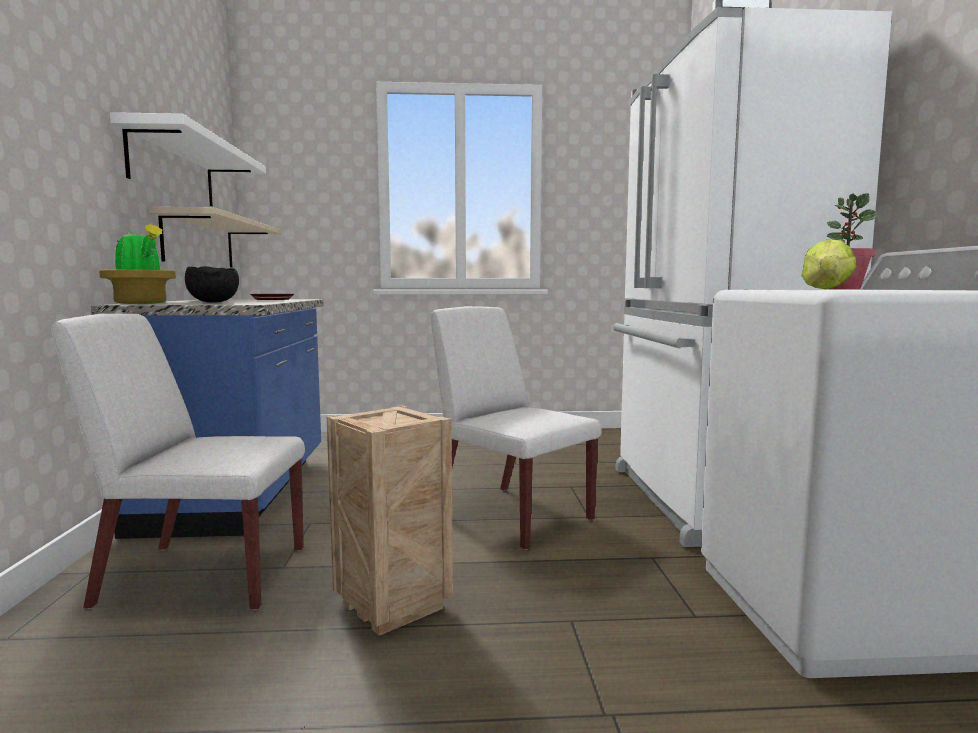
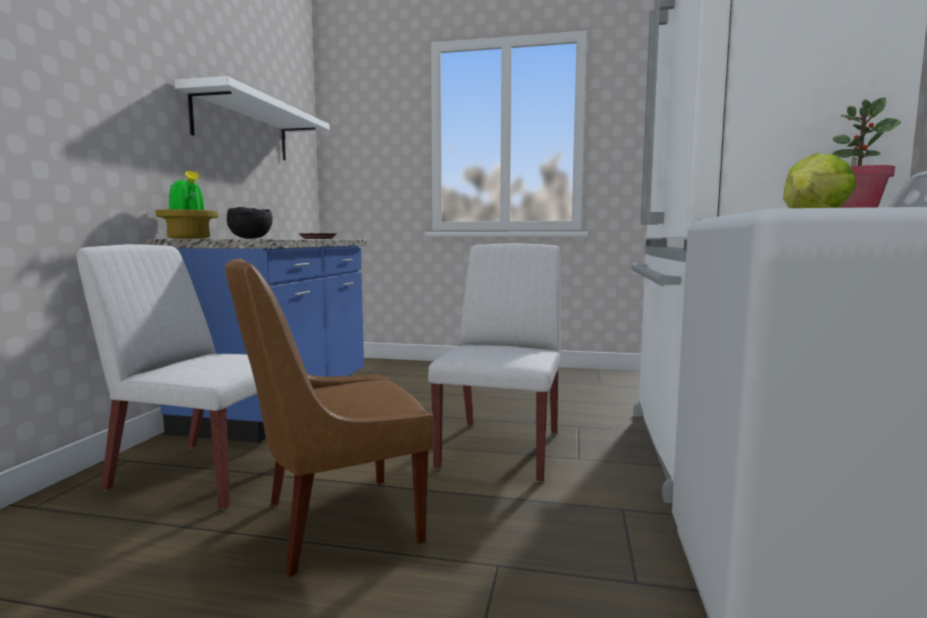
camera: 15 degrees right, 0 degrees up
beige shelf [148,207,281,267] -> none
crate [327,406,453,636] -> brown chair [225,259,433,577]
white chair [430,306,602,550] -> white chair turned 45 degrees clockwise [428,243,561,483]

